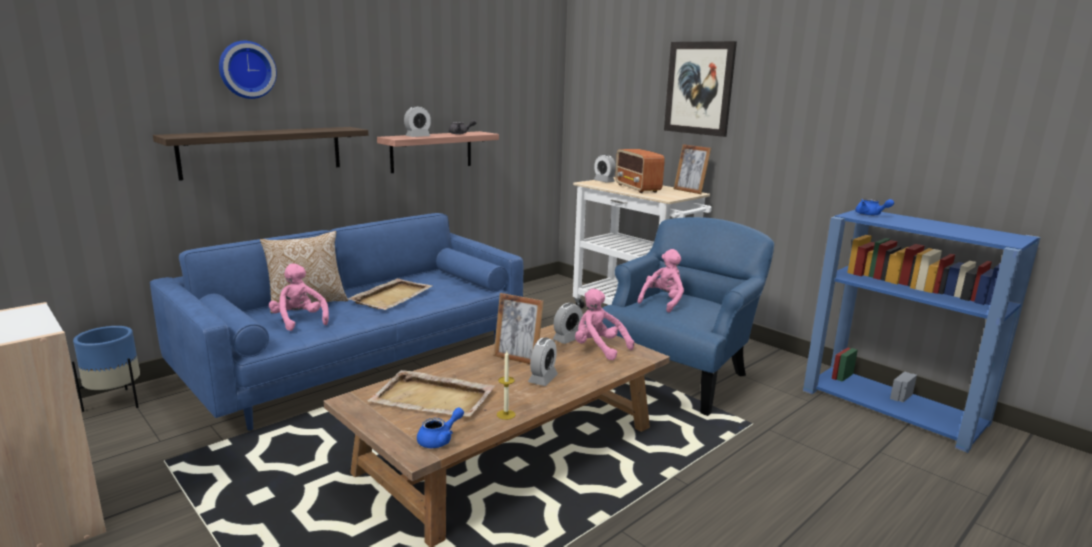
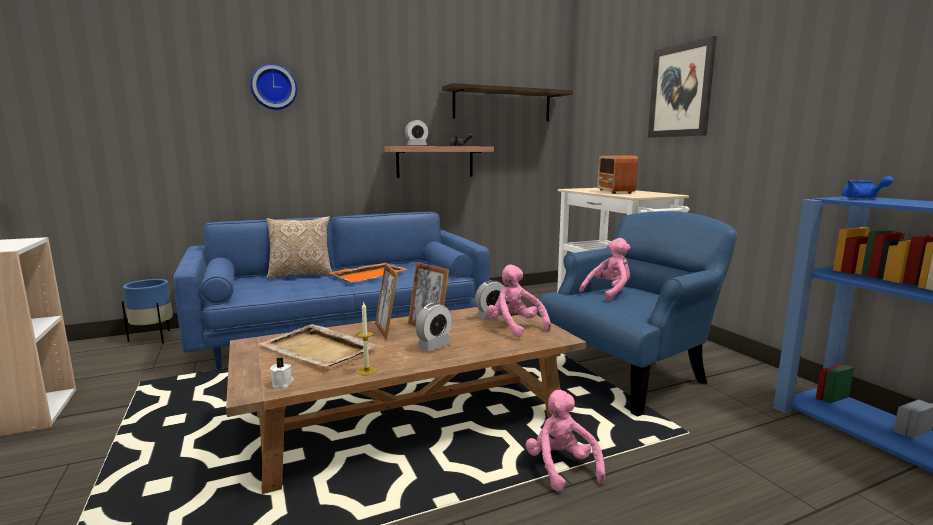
camera: 20 degrees right, 5 degrees down
shelf [153,127,368,181] -> shelf moved to [442,83,573,121]
pink plush toy [269,264,329,331] -> pink plush toy moved to [526,390,605,492]
beige tray [348,278,432,310] -> orange tray [330,263,406,282]
blue teapot [417,407,464,448] -> white candle [270,357,294,388]
alarm clock [594,154,616,183] -> none
picture frame [674,144,711,194] -> picture frame moved to [375,263,398,339]

